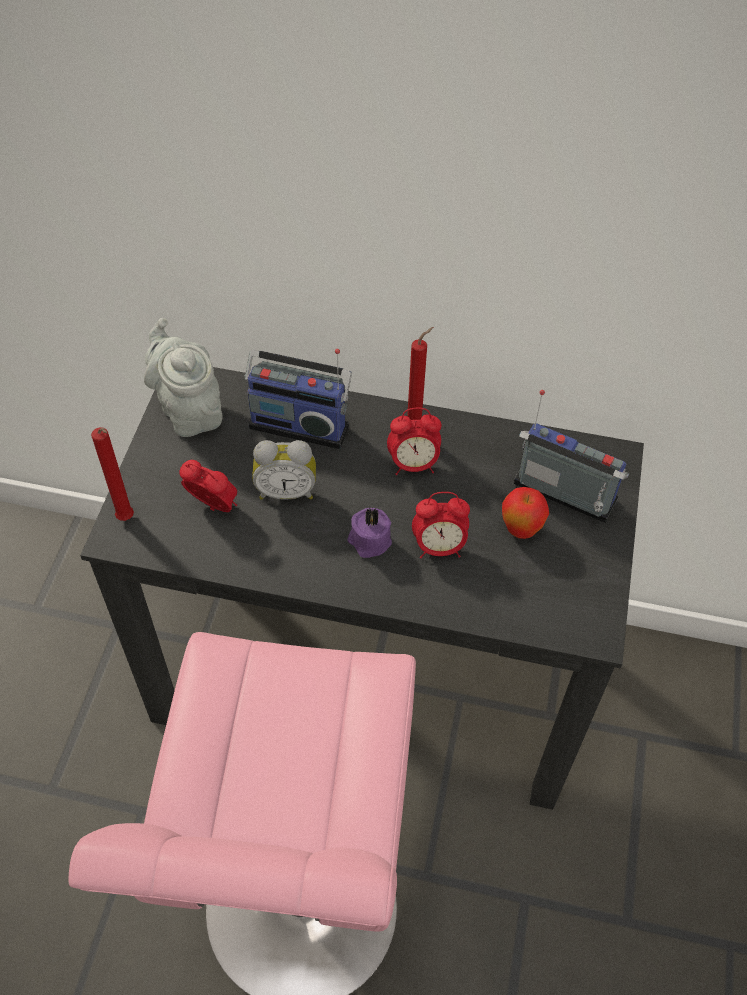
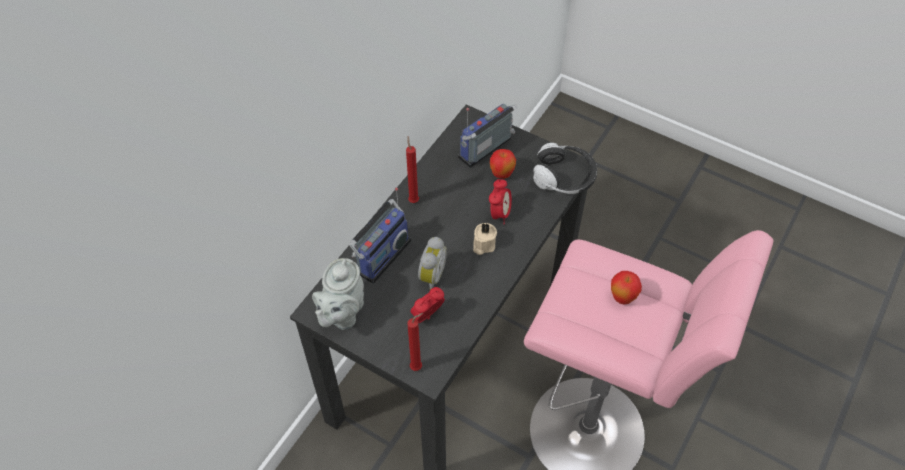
camera: 70 degrees left, 0 degrees up
grey teapot [144,318,222,437] -> grey teapot turned 60 degrees counterclockwise [312,258,364,330]
purple candle [347,507,392,558] -> beige candle [473,223,497,255]
alarm clock [387,408,442,475] -> none
none -> headphones [533,143,597,194]
none -> apple [611,271,642,304]

